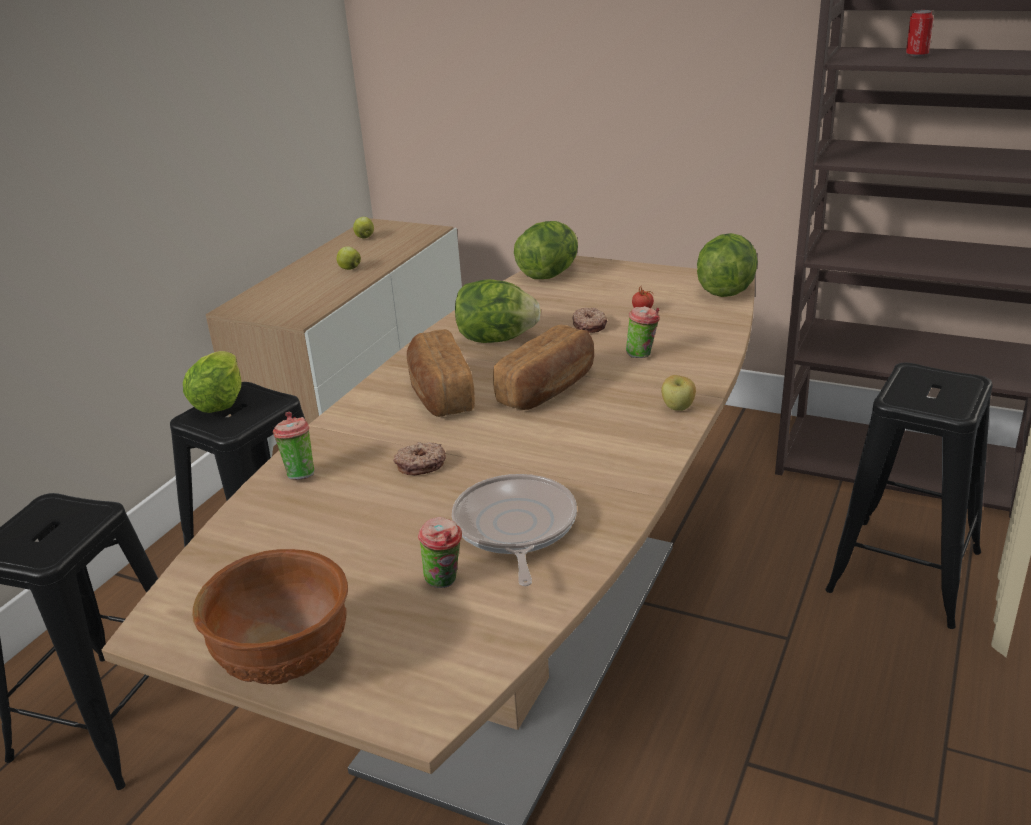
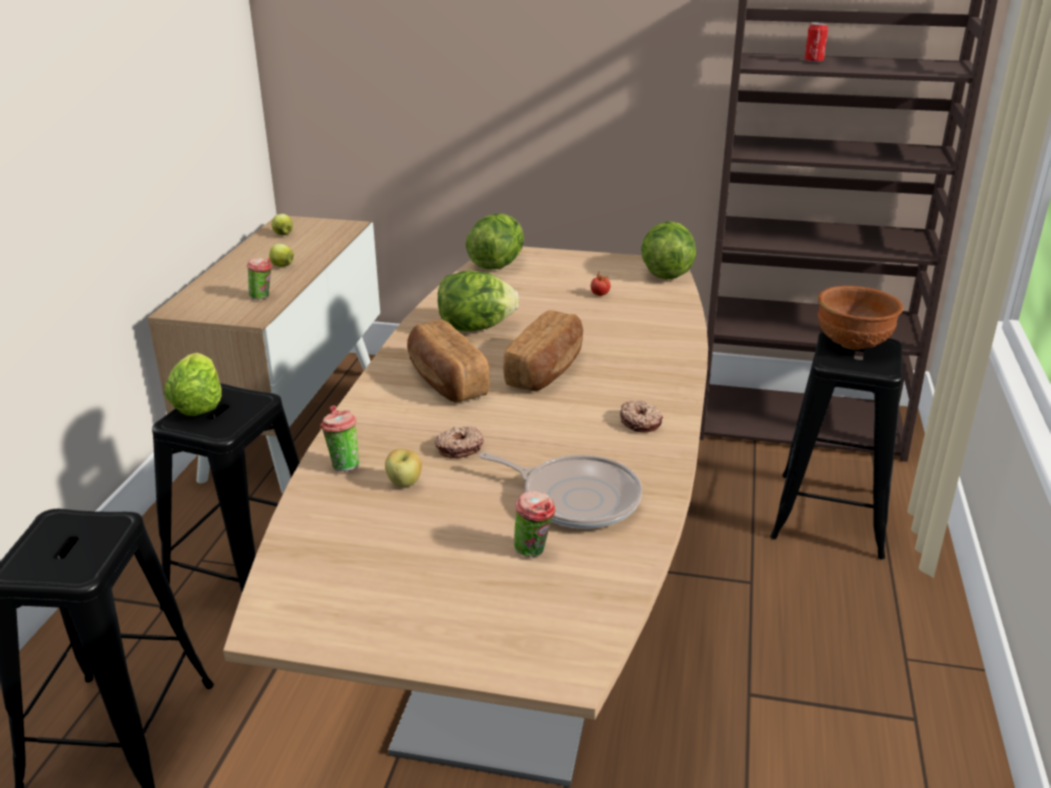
camera: 15 degrees left, 0 degrees up
brown bowl [192,549,348,684] -> brown bowl moved to [818,286,903,350]
frying pan [452,474,577,586] -> frying pan turned 135 degrees clockwise [479,452,642,529]
donut [573,307,607,333] -> donut moved to [620,401,663,432]
cup [626,306,660,358] -> cup moved to [247,258,272,299]
apple [661,375,696,411] -> apple moved to [385,449,422,487]

